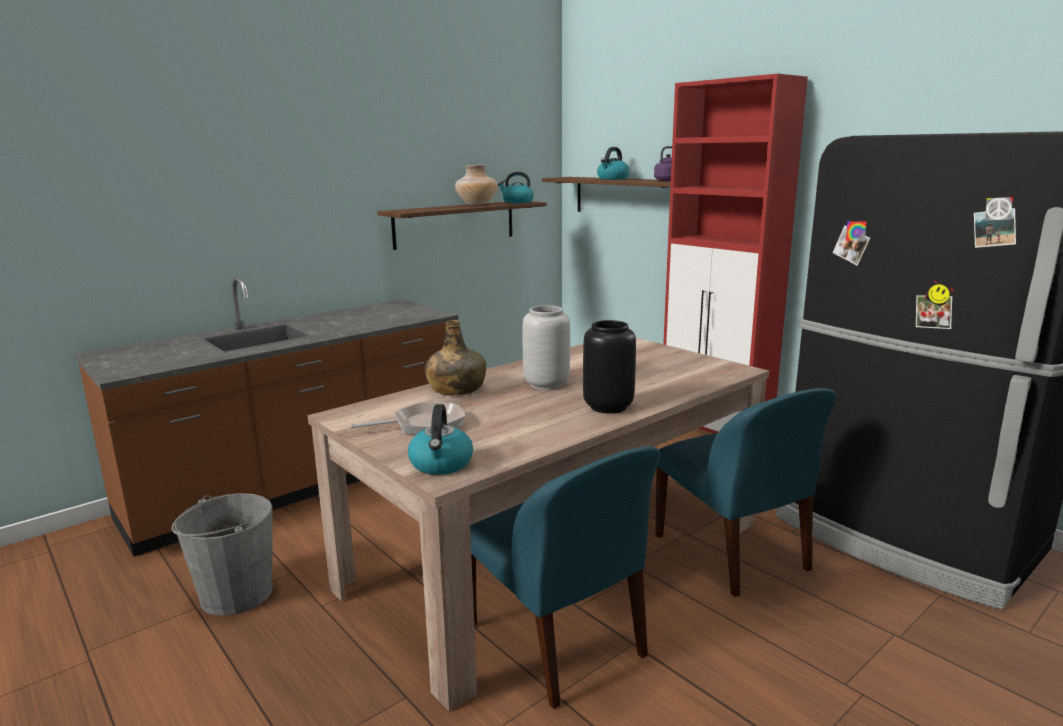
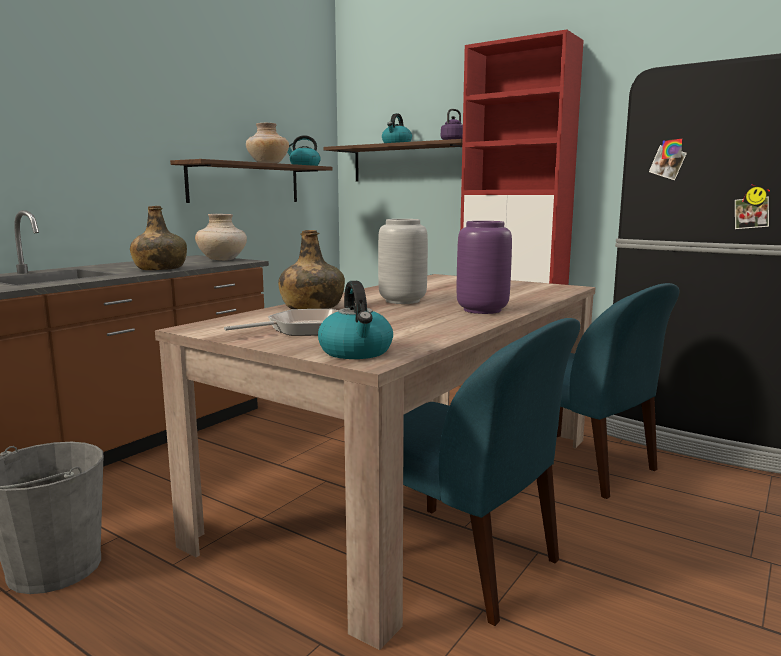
camera: 15 degrees left, 5 degrees down
black vase [583,320,636,413] -> purple vase [457,221,512,314]
none -> green bottle [130,206,187,270]
none -> beige vase [195,214,247,261]

